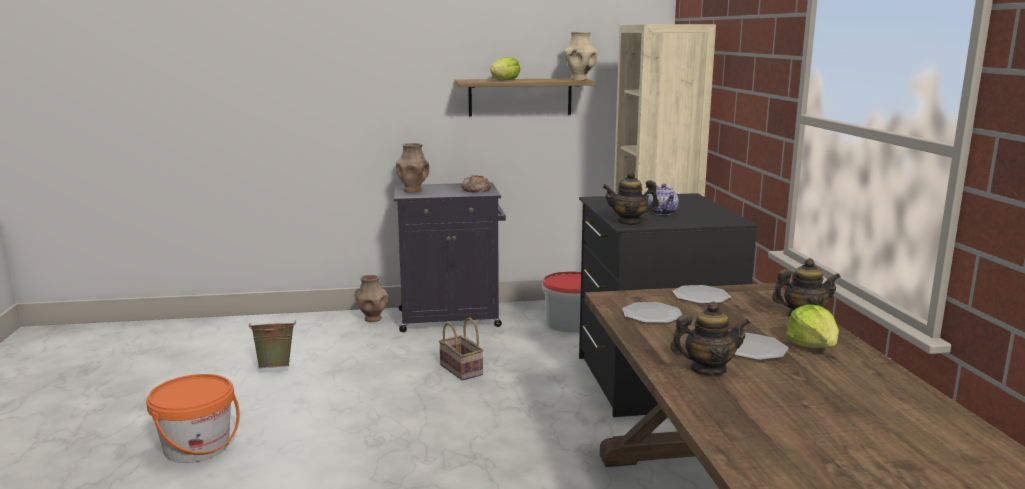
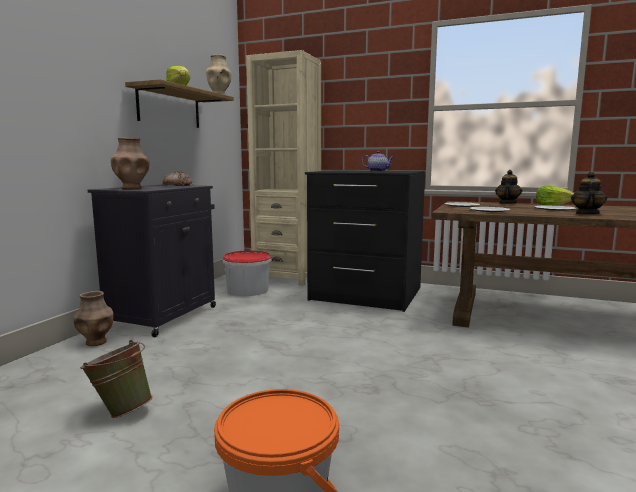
camera: 60 degrees left, 5 degrees down
basket [439,318,484,381] -> none
teapot [602,171,659,226] -> none

